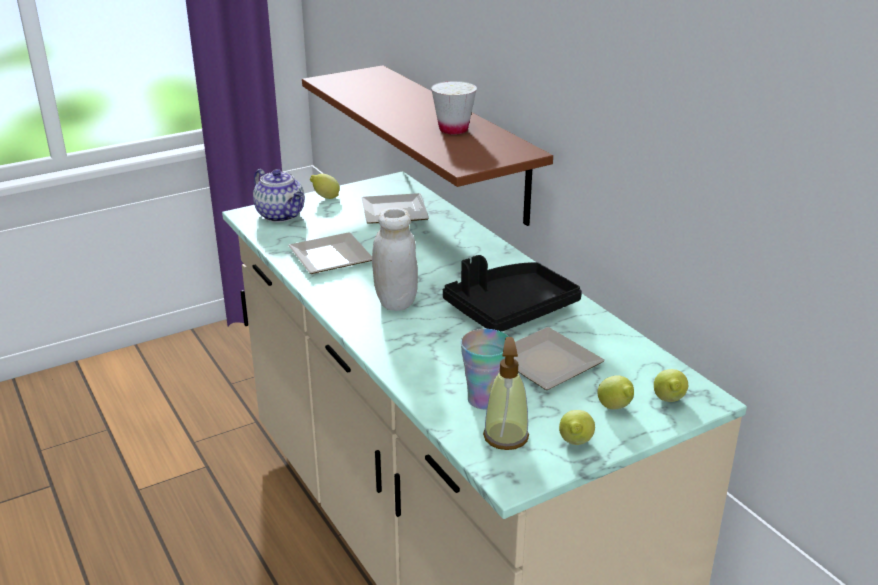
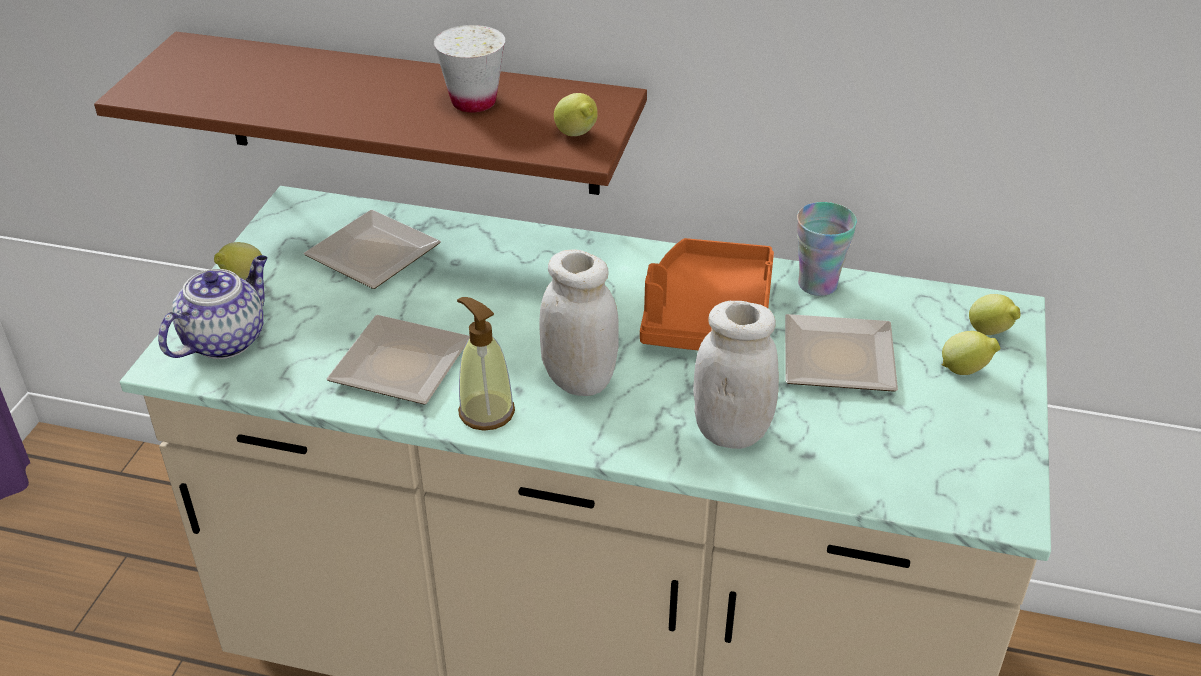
camera: 45 degrees left, 10 degrees up
teapot [253,169,305,222] -> teapot turned 60 degrees counterclockwise [158,255,268,359]
black tray [443,255,582,332] -> orange tray [640,238,774,350]
cup [461,329,508,410] -> cup moved to [797,202,857,296]
soap dispenser [483,337,529,450] -> soap dispenser moved to [457,297,515,431]
lemon [559,410,595,445] -> lemon moved to [554,93,598,136]
none -> white jar [693,301,779,449]

